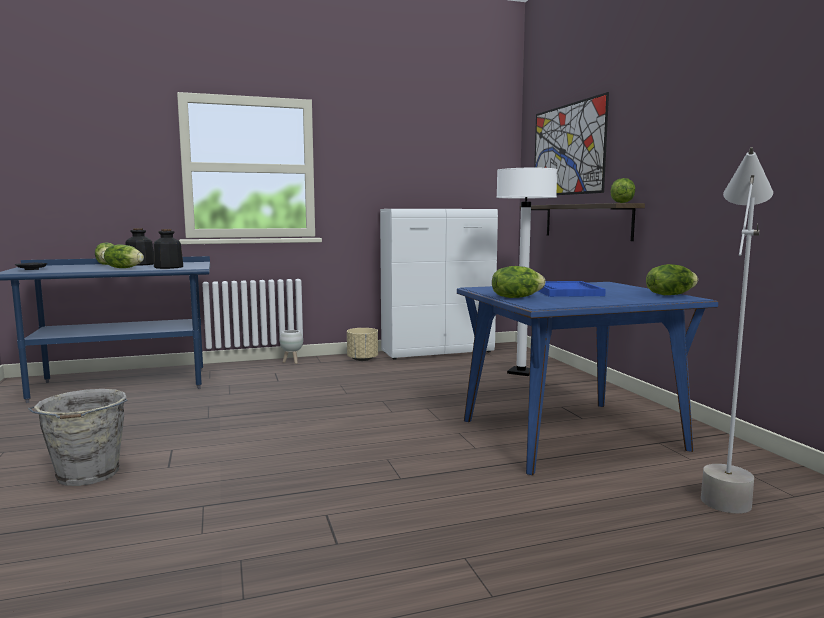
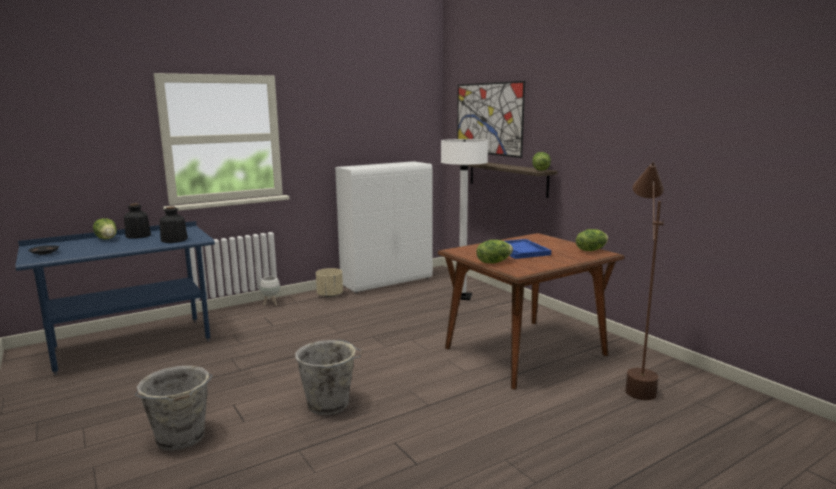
camera: 15 degrees left, 5 degrees up
lettuce [104,244,144,268] -> none
blue dining table [457,282,718,475] -> brown dining table [438,233,625,389]
grey floor lamp [701,147,773,514] -> brown floor lamp [625,161,664,400]
none -> grey bucket [295,340,363,415]

